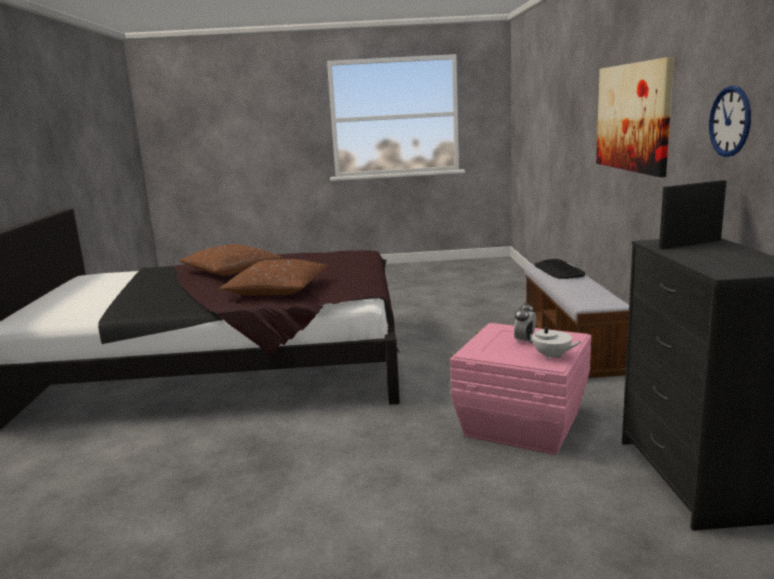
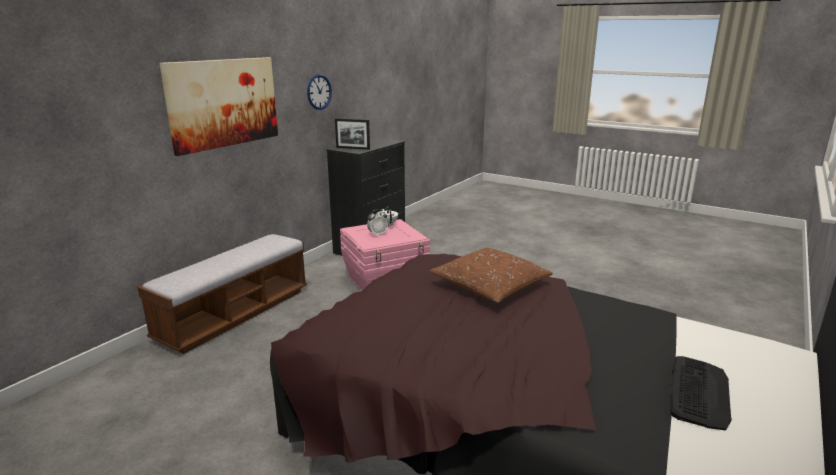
camera: 145 degrees left, 5 degrees up
brown pillow [179,244,282,276] -> none
keyboard [534,259,586,279] -> keyboard moved to [670,356,732,430]

